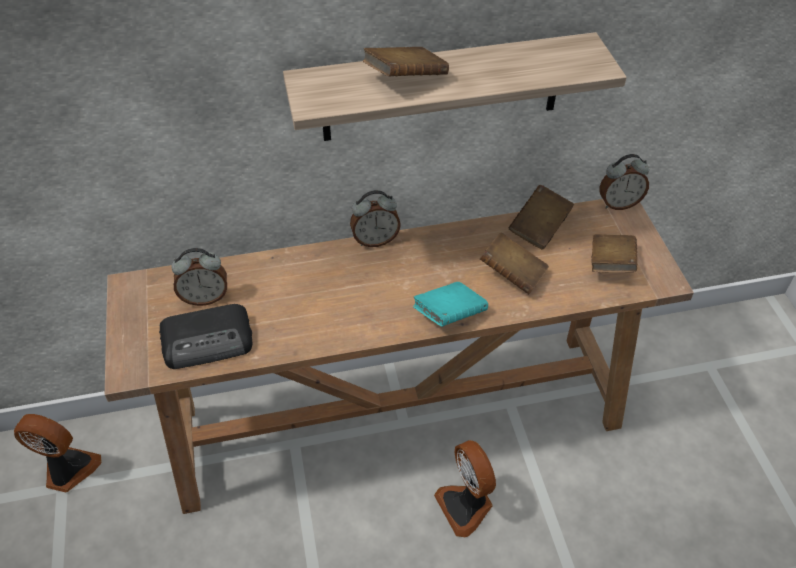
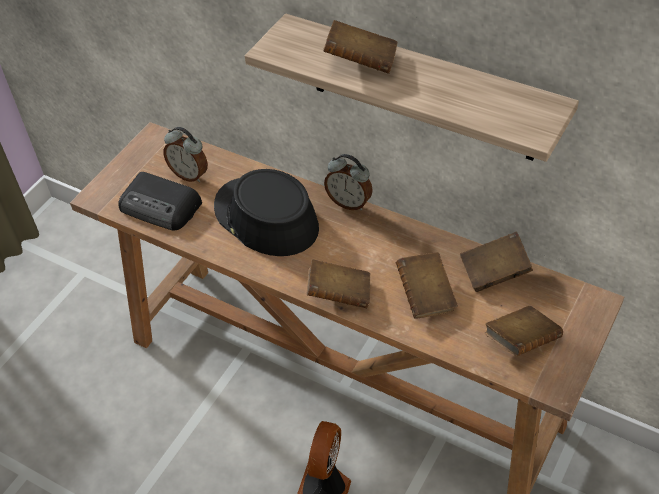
camera: 45 degrees right, 0 degrees up
fan [14,414,102,492] -> none
turquoise book [413,282,488,327] -> brown book [307,259,370,308]
alarm clock [599,154,649,210] -> none
none -> black hat [214,169,319,256]

